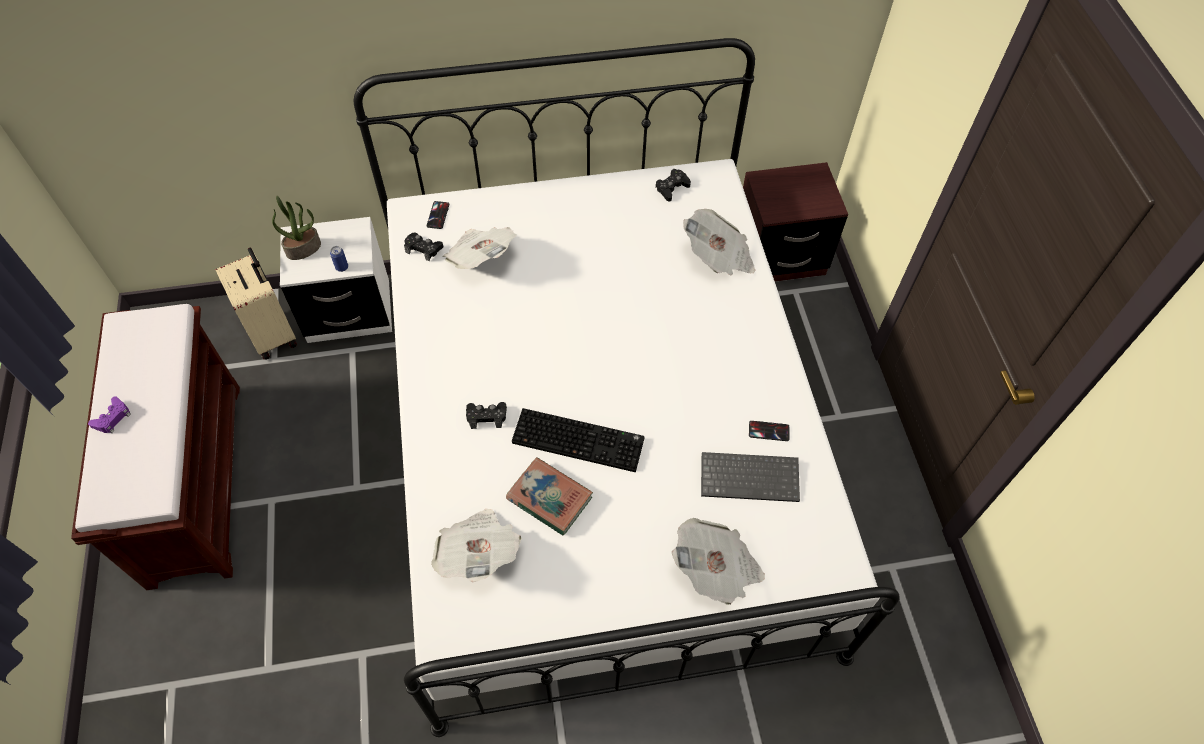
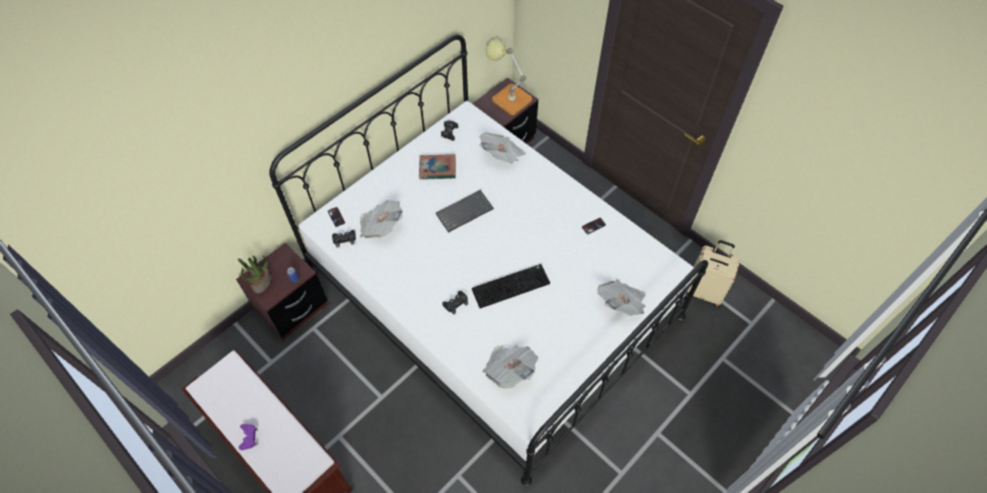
camera: 35 degrees left, 0 degrees up
beige suitcase [215,248,297,360] -> beige suitcase moved to [687,240,741,307]
white nightstand [280,217,392,343] -> brown nightstand [236,243,328,340]
book [506,457,593,536] -> book moved to [419,154,456,179]
keyboard [701,452,800,502] -> keyboard moved to [436,190,494,233]
none -> table lamp [486,38,532,115]

